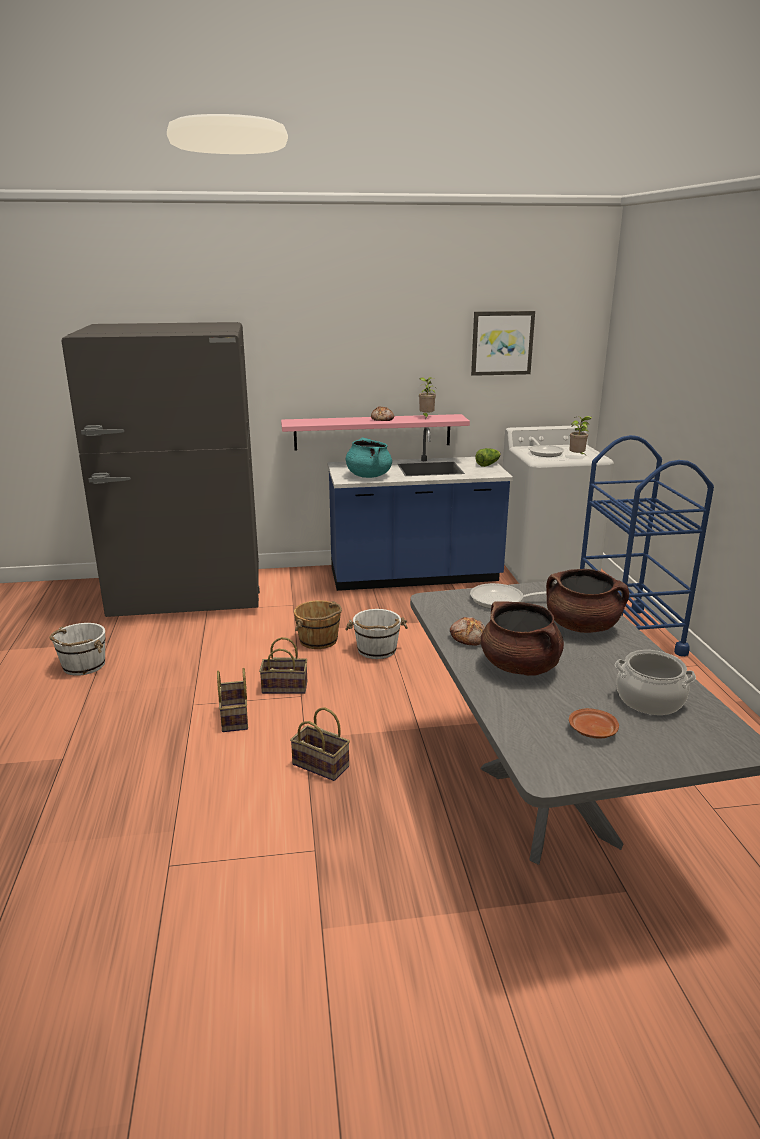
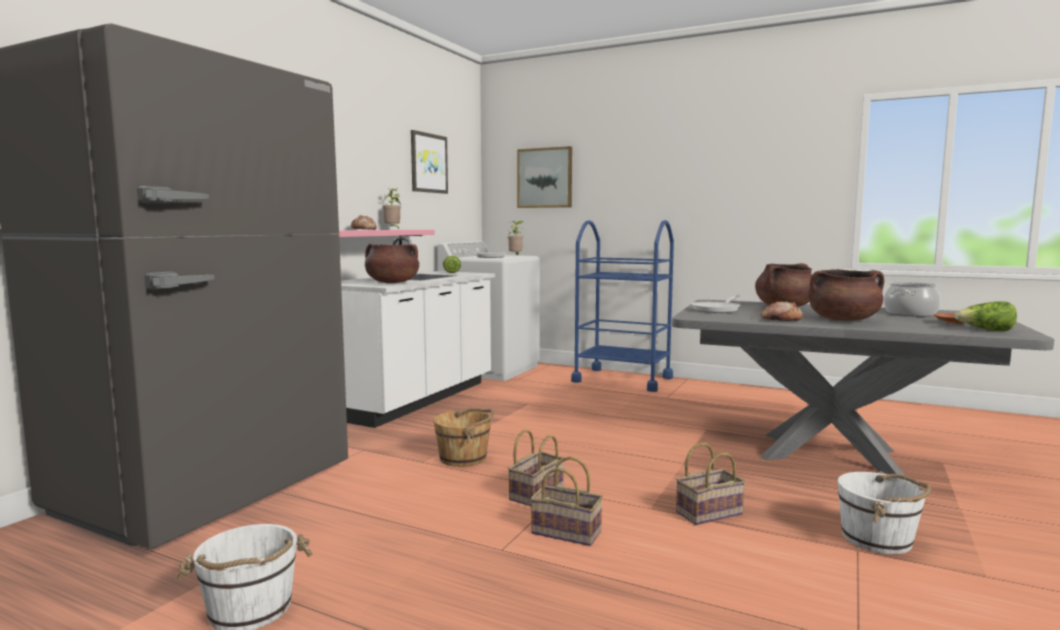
camera: 55 degrees left, 15 degrees down
blue counter [327,427,513,591] -> white counter [341,237,495,428]
white bucket [345,609,408,659] -> white bucket moved to [837,472,931,554]
turquoise cooking pot [346,437,392,478] -> brown cooking pot [365,244,419,283]
none -> picture [517,146,572,208]
none -> lettuce [955,301,1017,331]

